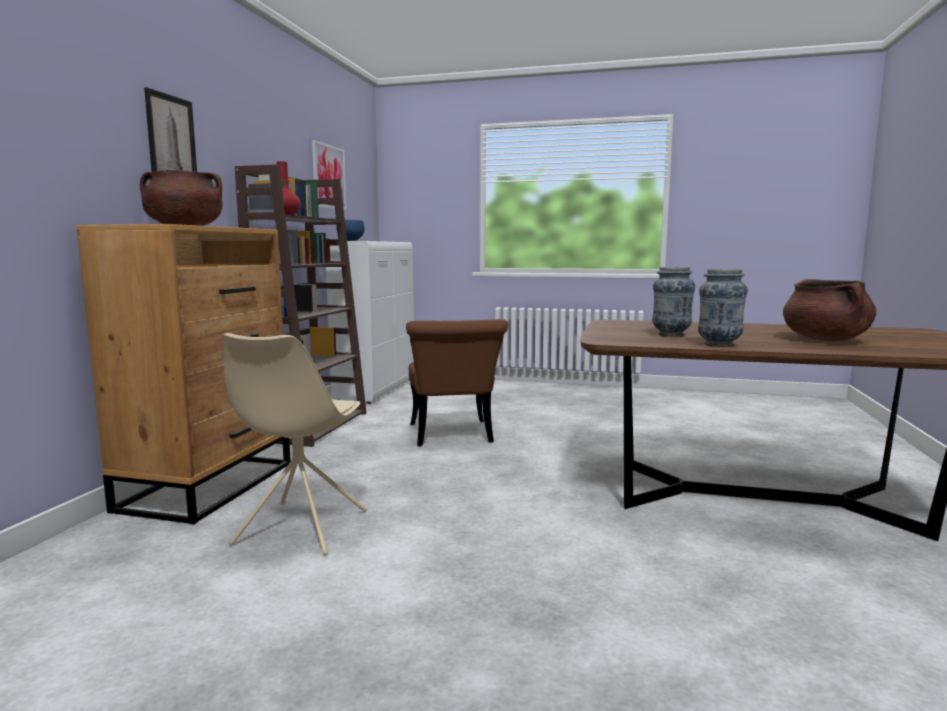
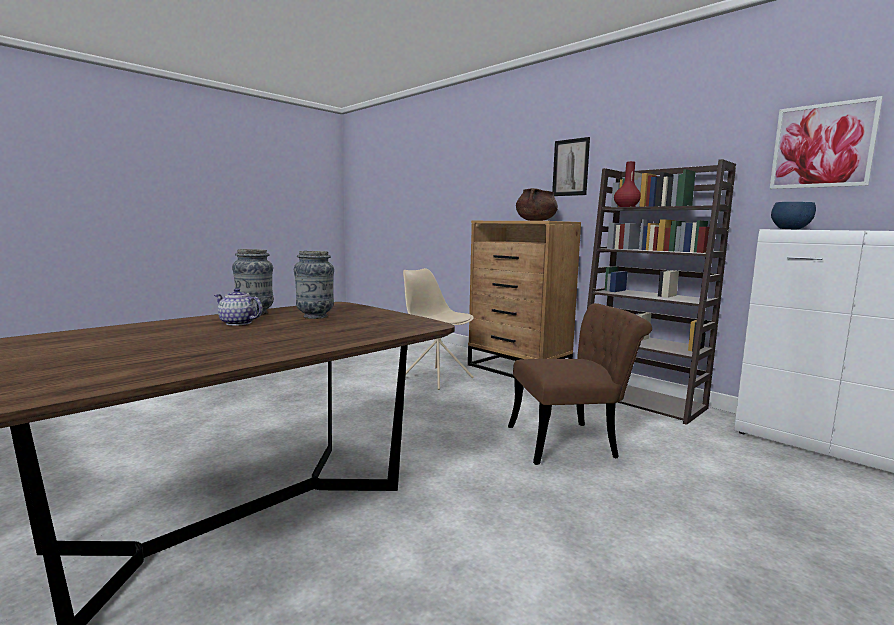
camera: 120 degrees right, 0 degrees up
brown chair [406,319,508,446] -> brown chair turned 150 degrees clockwise [508,303,652,465]
brown cooking pot [783,279,876,341] -> none
none -> teapot [214,288,263,326]

